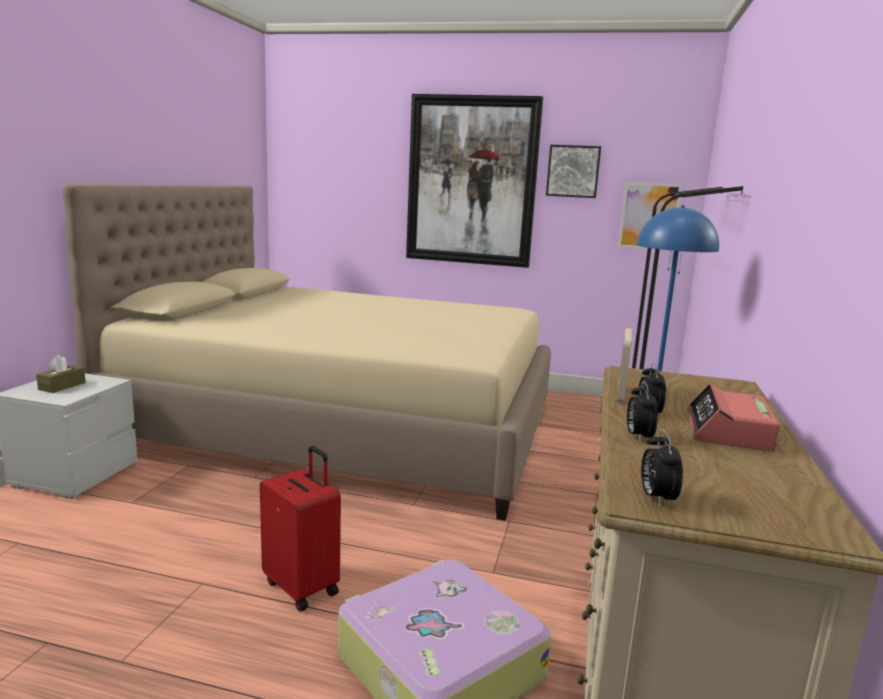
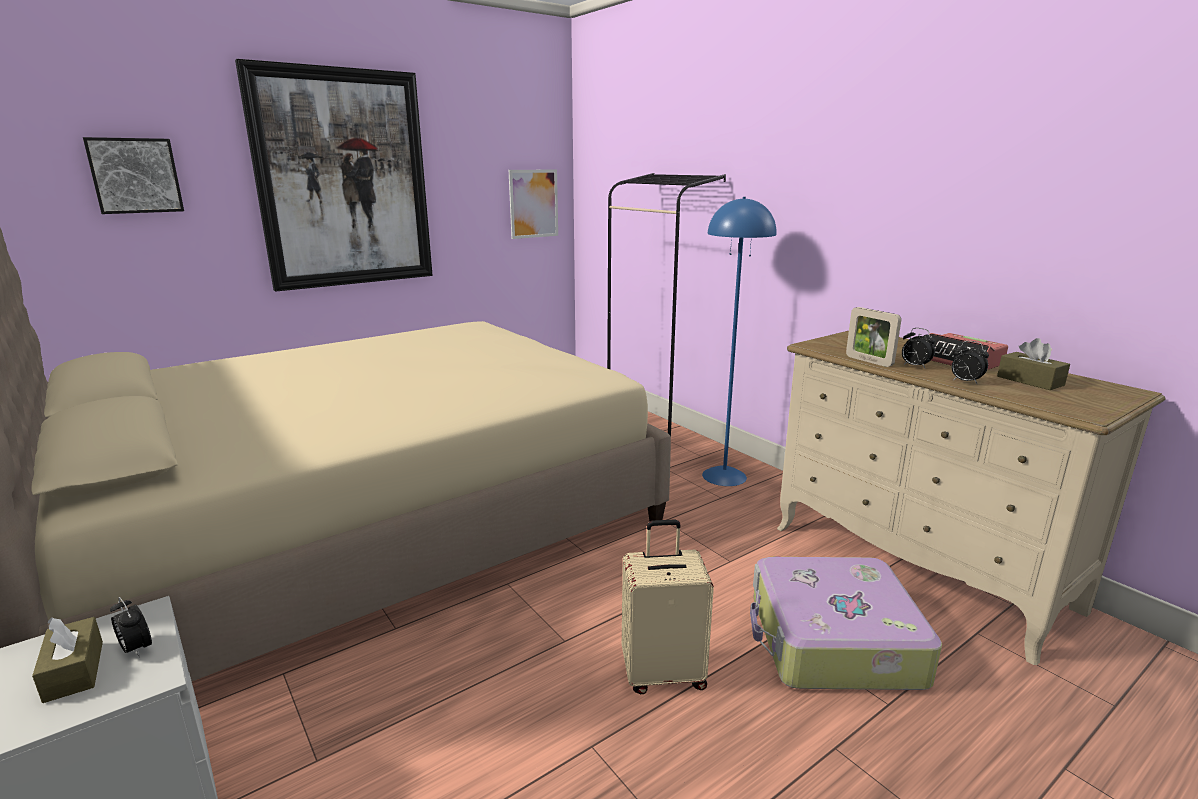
camera: 50 degrees left, 5 degrees up
red suitcase [260,446,341,612] -> beige suitcase [622,519,714,694]
picture [546,145,601,198] -> picture moved to [83,137,184,214]
alarm clock [641,429,683,507] -> alarm clock moved to [110,597,152,657]
none -> brown tissue box [997,338,1070,390]

